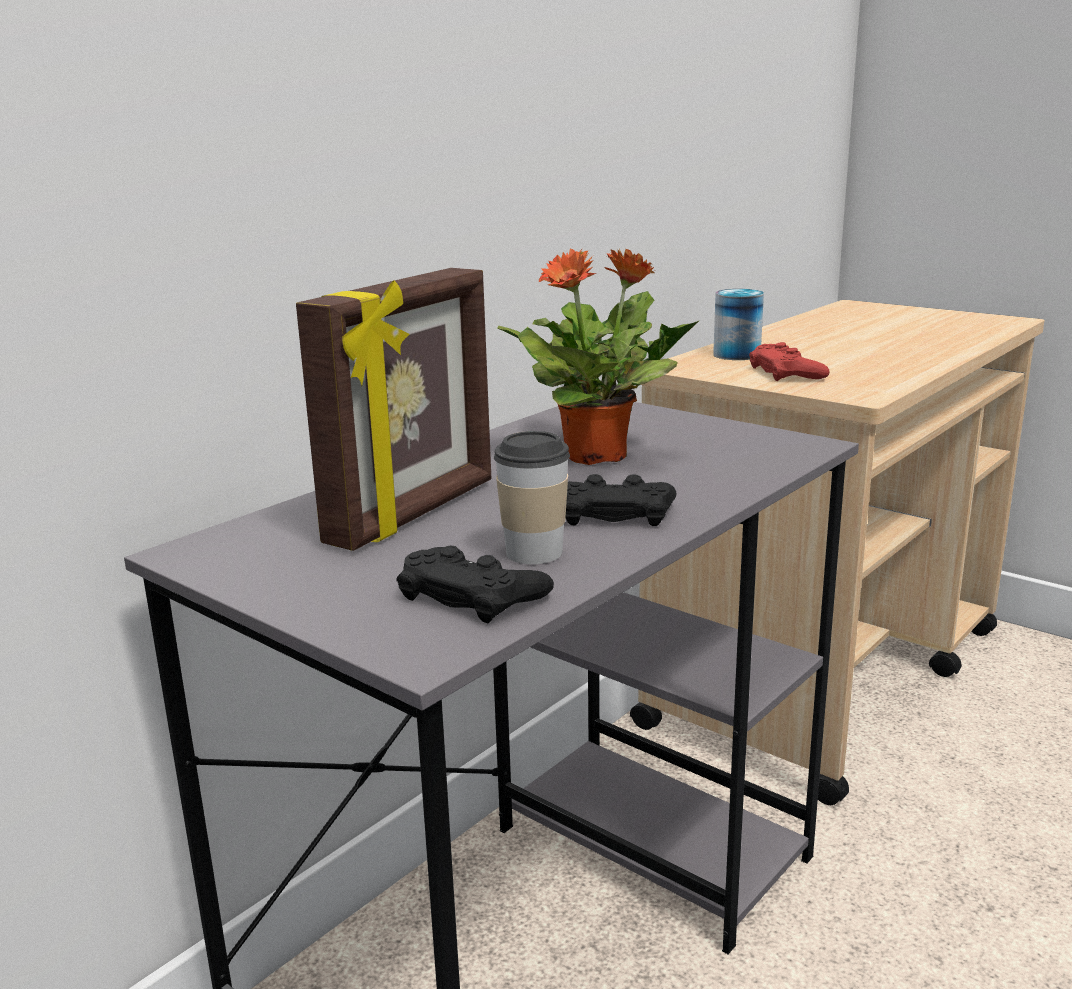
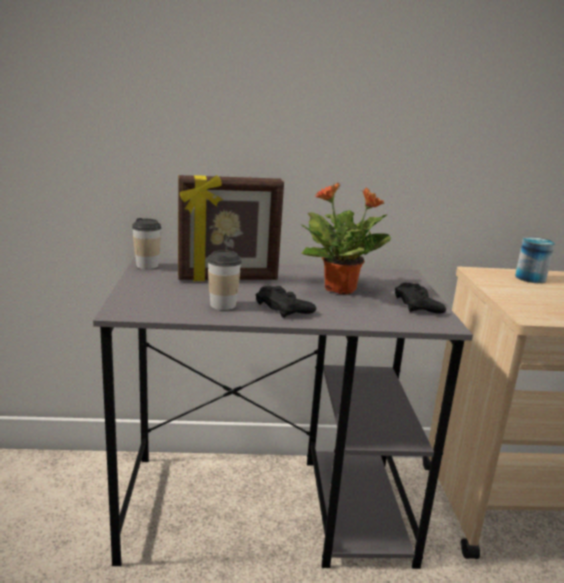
camera: 45 degrees right, 0 degrees up
black game controller [396,546,554,623] -> black game controller moved to [395,282,446,314]
red game controller [749,342,830,381] -> none
none -> cup [132,218,162,269]

